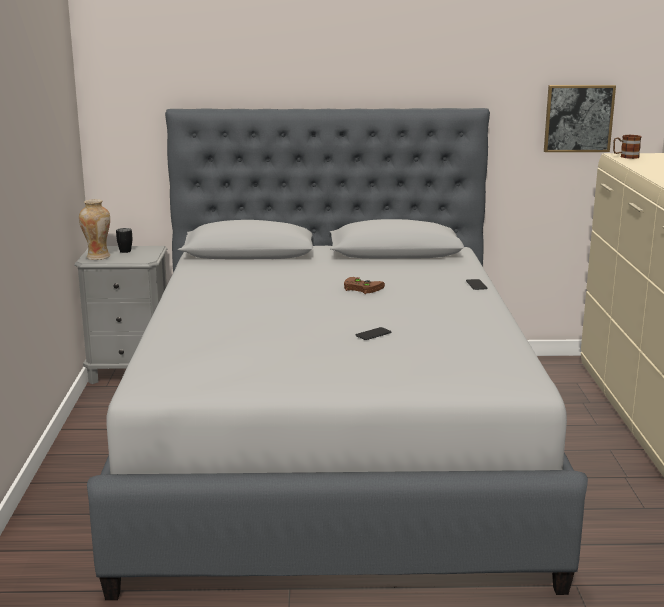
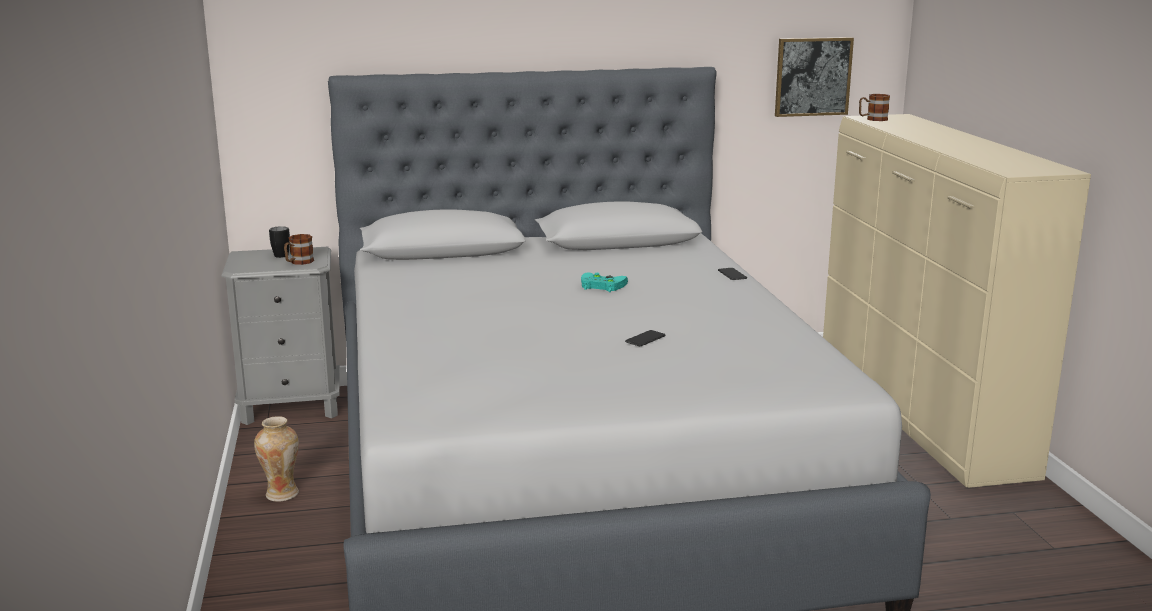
camera: 10 degrees left, 0 degrees up
vase [79,199,110,260] -> vase moved to [254,416,299,502]
brown game controller [344,277,385,294] -> turquoise game controller [581,272,628,292]
none -> mug [284,234,314,265]

